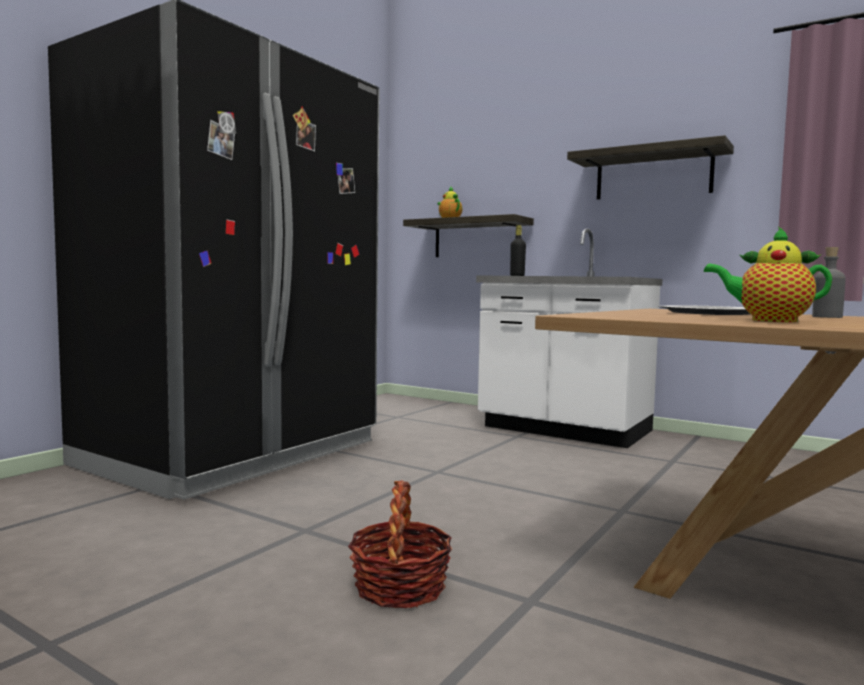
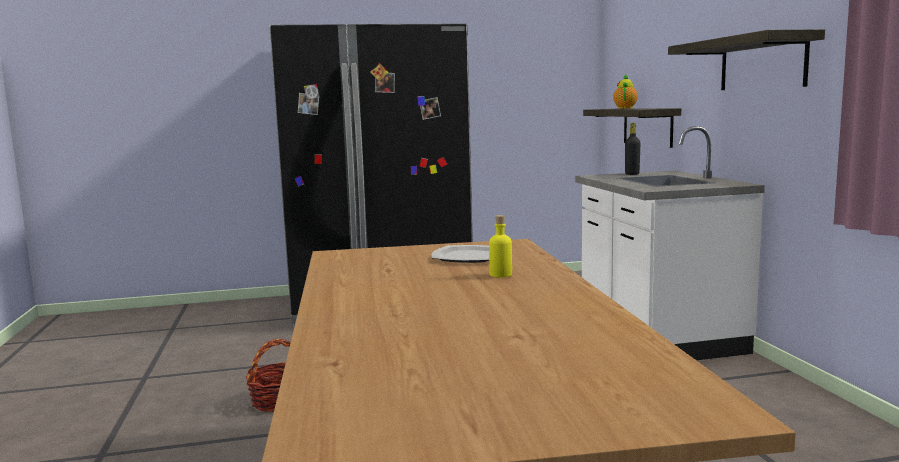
camera: 45 degrees right, 5 degrees up
teapot [704,227,832,322] -> none
grey bottle [812,247,846,318] -> yellow bottle [489,215,512,277]

